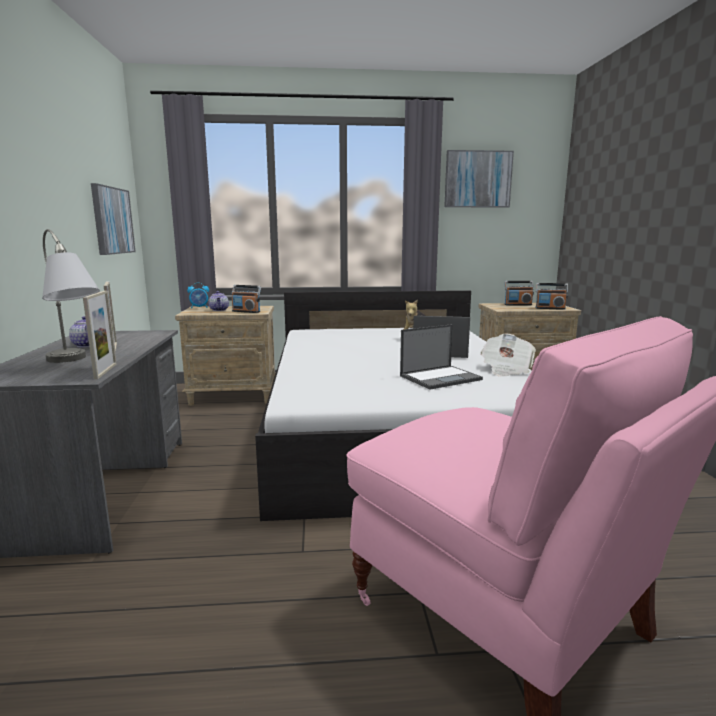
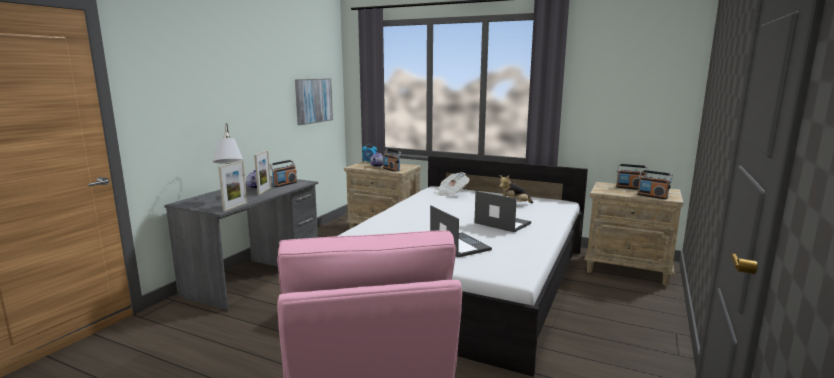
camera: 30 degrees right, 0 degrees up
laptop [400,324,483,389] -> laptop turned 120 degrees counterclockwise [430,205,492,258]
picture [444,150,514,208] -> none
newspaper [481,334,536,377] -> newspaper moved to [436,172,470,196]
none -> radio [269,160,297,187]

